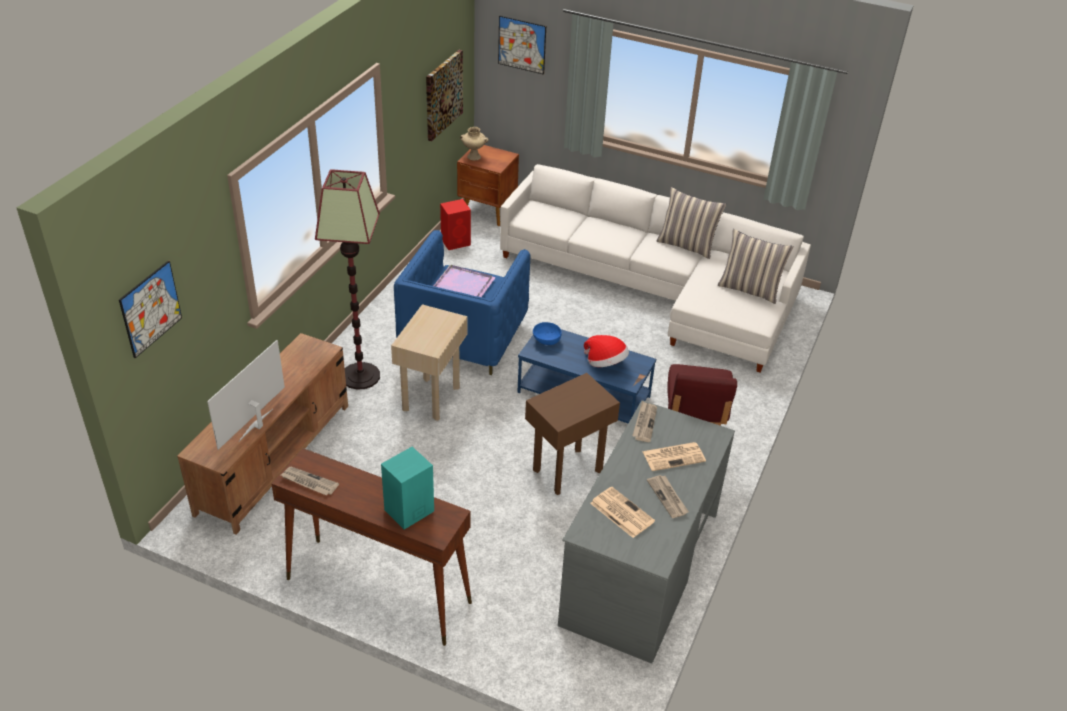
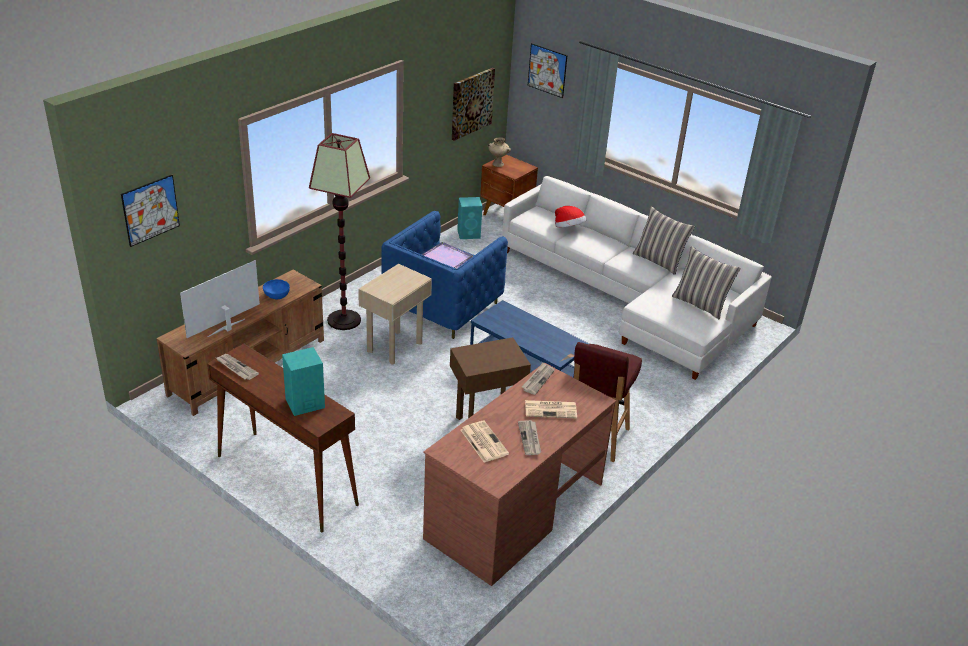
camera: 15 degrees right, 5 degrees down
red speaker [440,199,471,250] -> turquoise speaker [457,197,482,239]
blue bowl [533,322,562,345] -> blue bowl moved to [263,279,290,299]
grey desk [558,400,735,664] -> brown desk [423,363,616,586]
hat [584,335,629,367] -> hat moved to [555,206,586,227]

